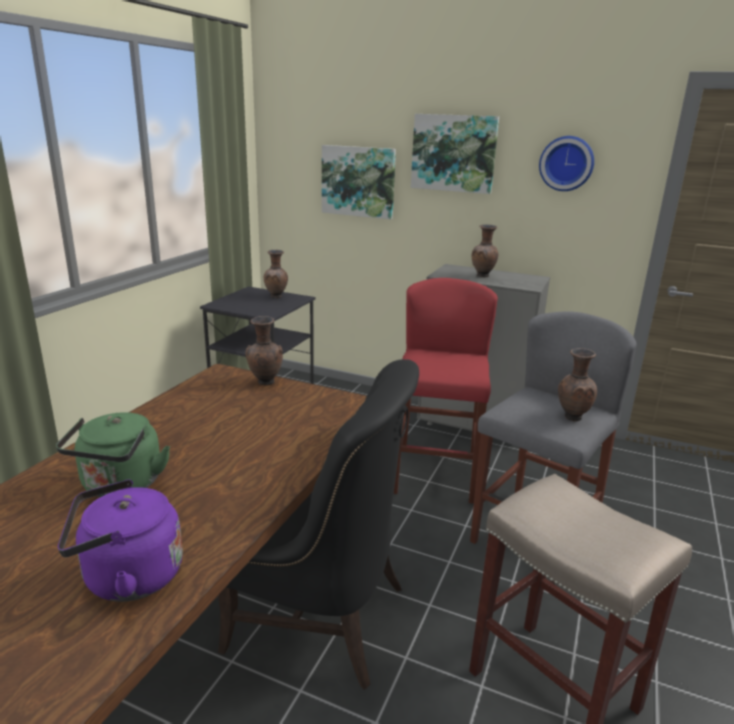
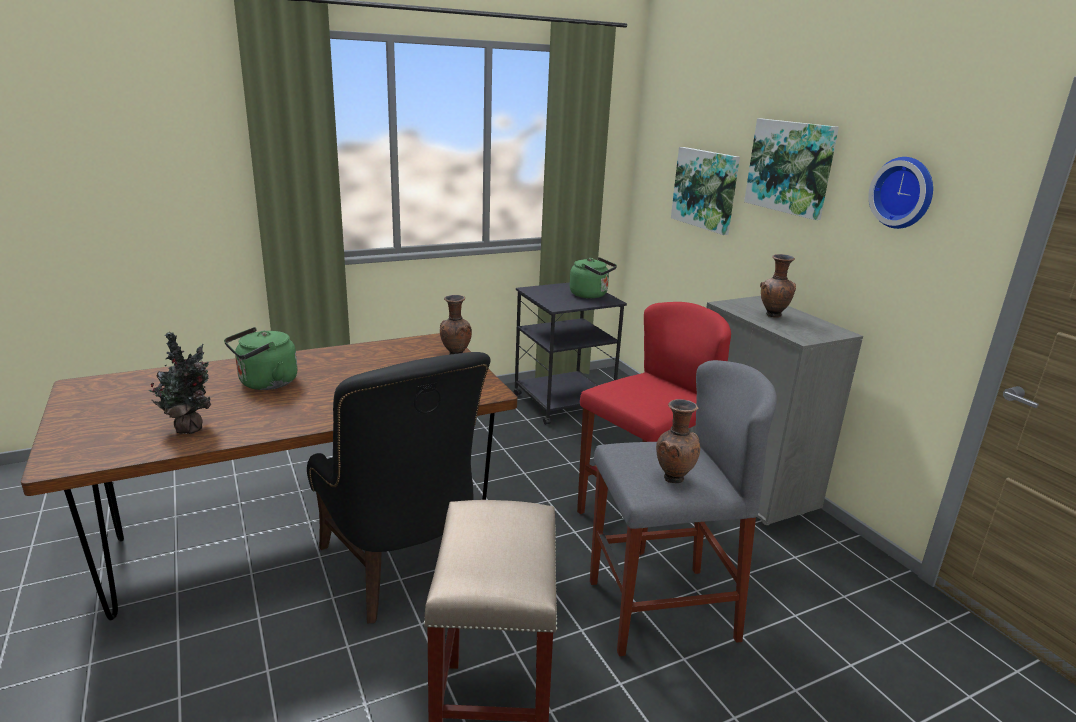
camera: 40 degrees right, 0 degrees up
purple kettle [58,479,183,602] -> potted plant [149,332,211,434]
brown vase [264,250,288,298] -> green kettle [570,257,617,298]

